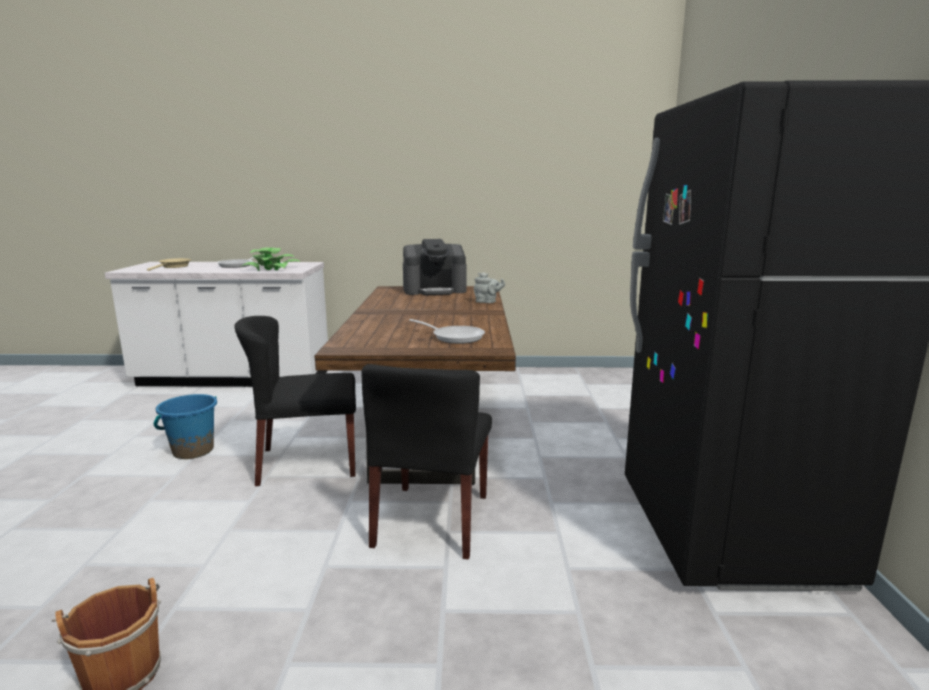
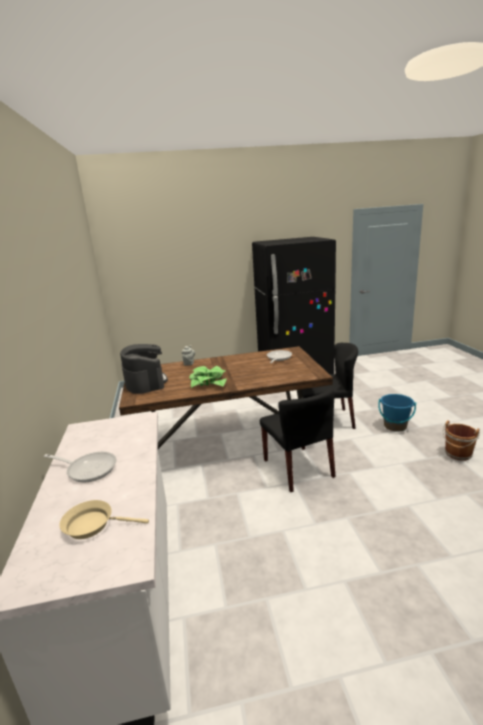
camera: 100 degrees left, 5 degrees up
blue bucket [154,394,217,459] -> blue bucket moved to [378,394,416,432]
potted plant [242,248,301,271] -> potted plant moved to [189,366,227,388]

